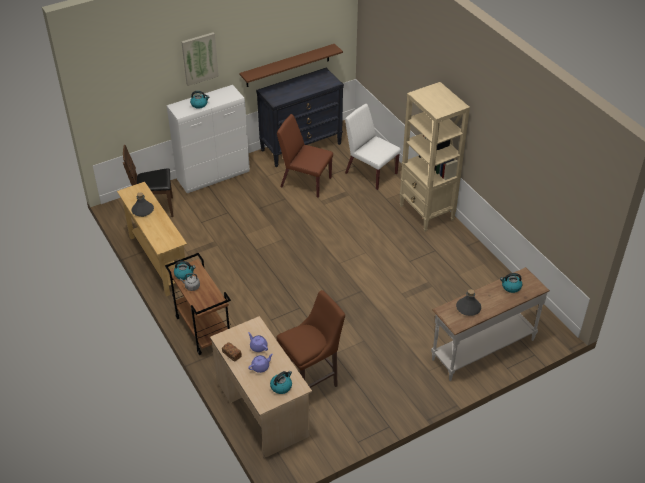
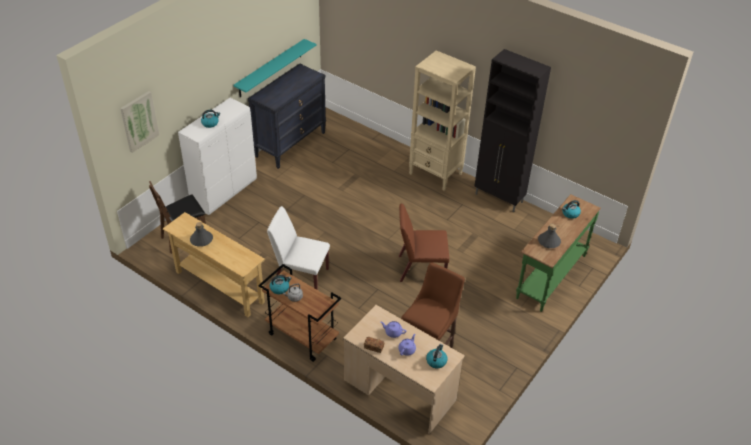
camera: 25 degrees left, 0 degrees up
picture [181,32,219,86] -> picture moved to [120,91,159,153]
brown shelf [239,44,343,87] -> turquoise shelf [233,39,316,97]
brown chair [277,114,333,198] -> brown chair moved to [399,203,449,282]
white chair [345,104,401,190] -> white chair moved to [267,206,330,290]
white console table [431,267,550,381] -> green console table [516,194,601,312]
none -> black cabinet [474,49,551,212]

